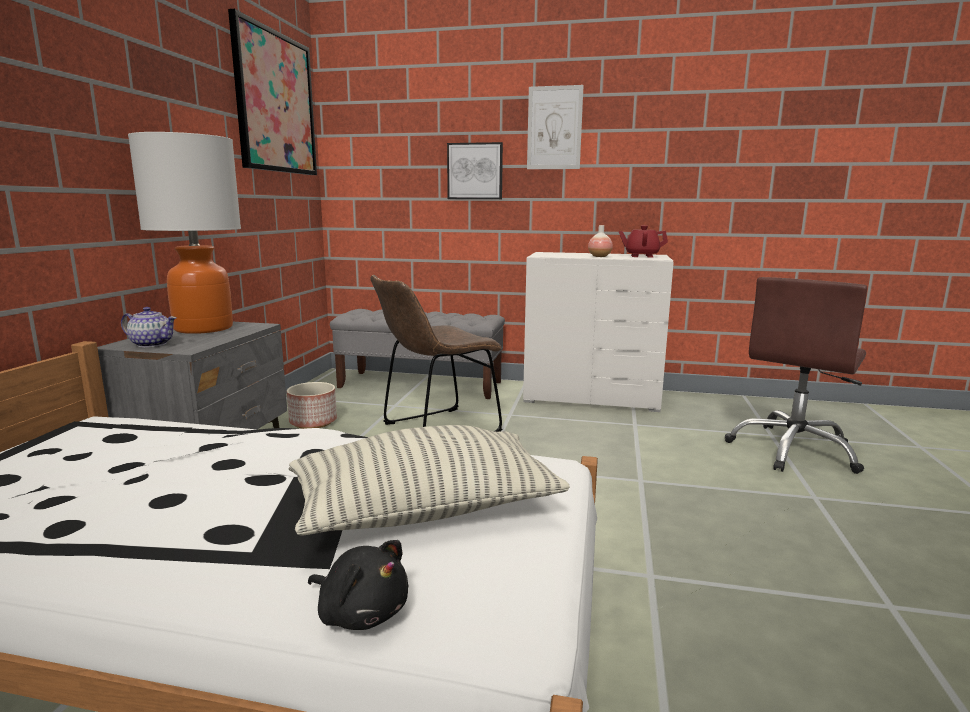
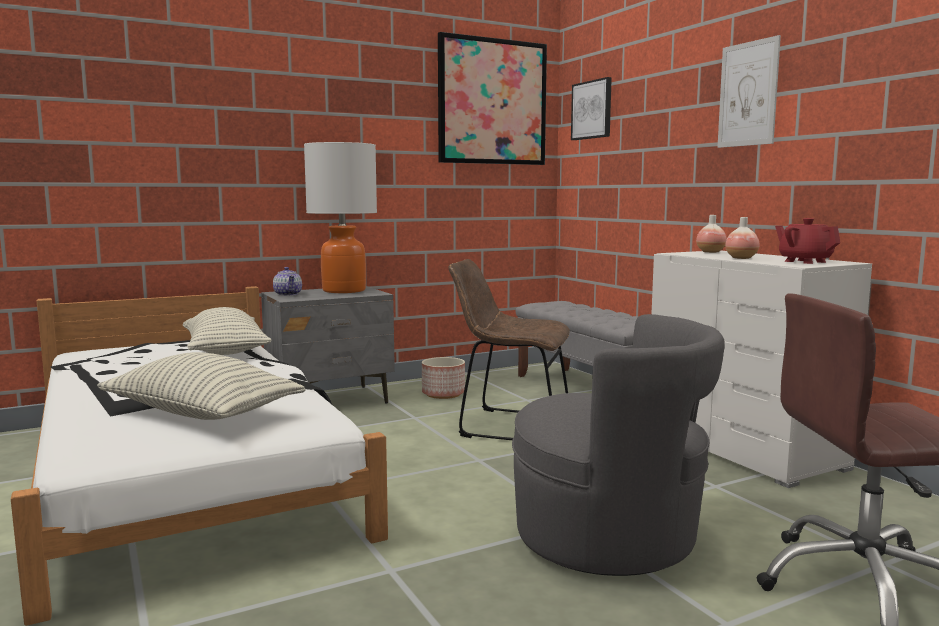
camera: 50 degrees right, 5 degrees down
black plush toy [308,540,408,630] -> none
picture [447,142,503,199] -> picture moved to [571,77,612,140]
none -> pillow [183,307,271,355]
none -> grey armchair [512,314,725,576]
none -> vase [696,215,727,253]

